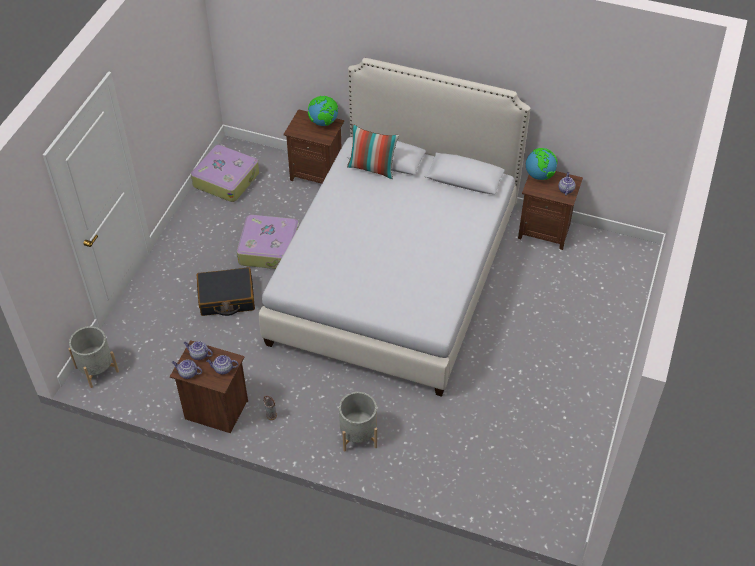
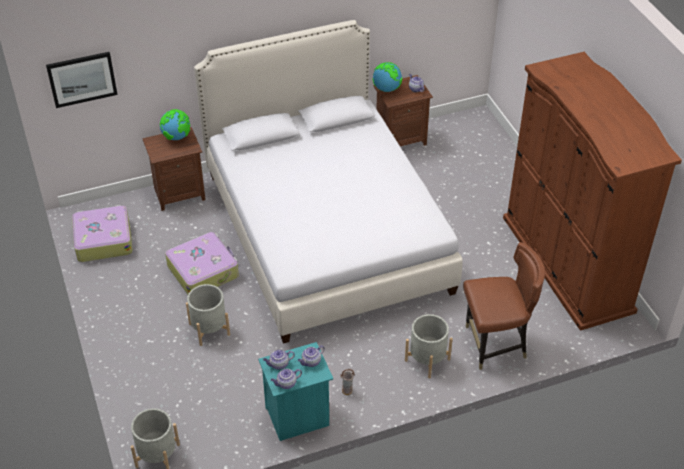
camera: 40 degrees left, 5 degrees down
brown nightstand [170,340,248,433] -> turquoise nightstand [258,342,333,441]
black suitcase [197,267,255,316] -> grey planter [186,284,230,346]
pillow [347,124,399,179] -> none
none -> picture [46,52,118,108]
none -> brown chair [463,242,545,370]
none -> brown wardrobe [503,52,682,331]

